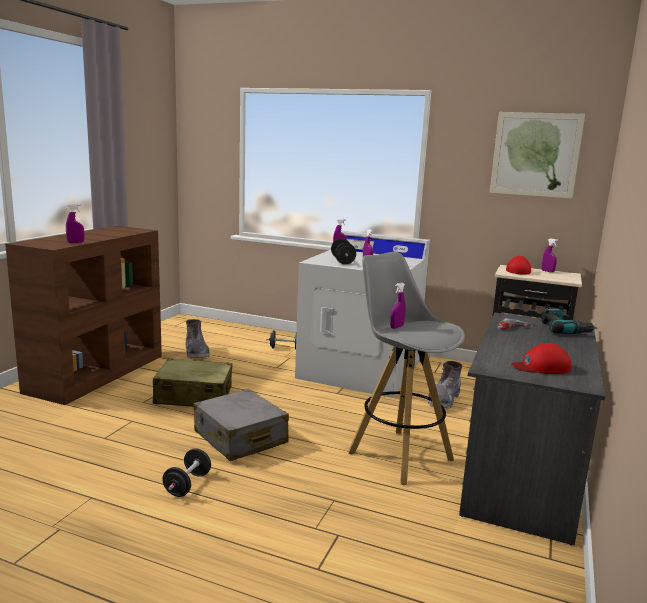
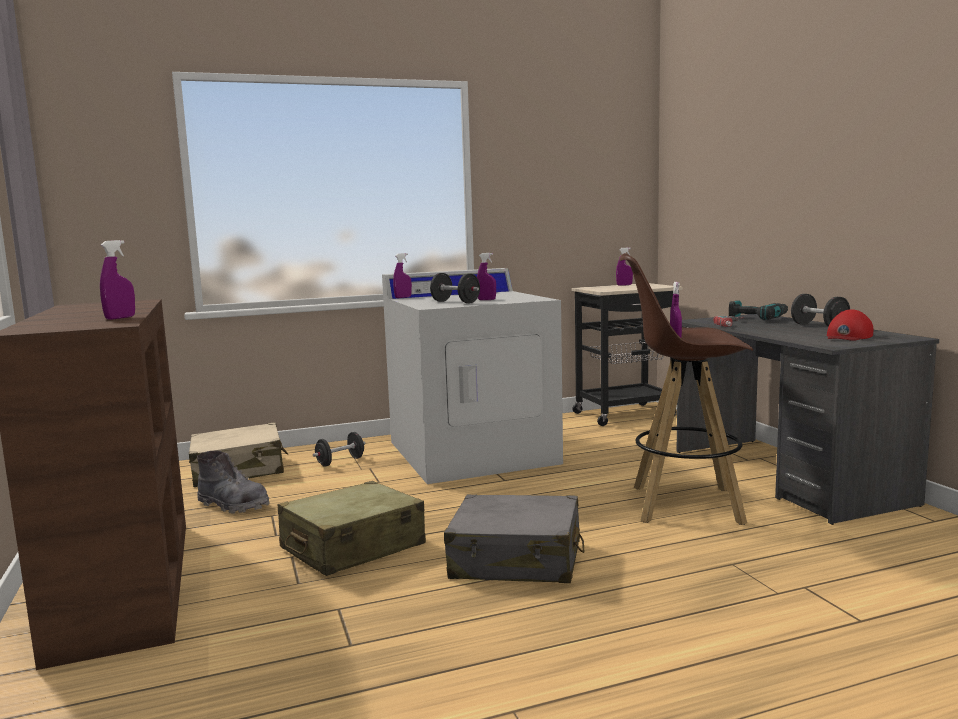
camera: 40 degrees left, 5 degrees down
black dumbbell [162,448,211,497] -> black dumbbell moved to [791,294,850,327]
grey stool [348,252,465,485] -> brown stool [619,253,753,525]
grey boot [428,361,462,409] -> none
picture [490,112,585,199] -> none
red cap [506,256,531,275] -> none
none -> beige suitcase [189,423,288,487]

